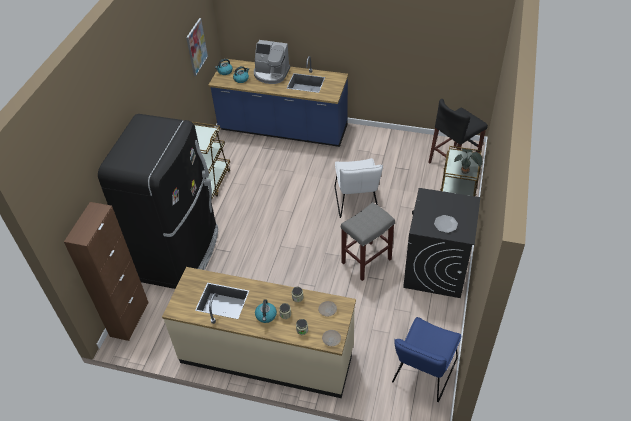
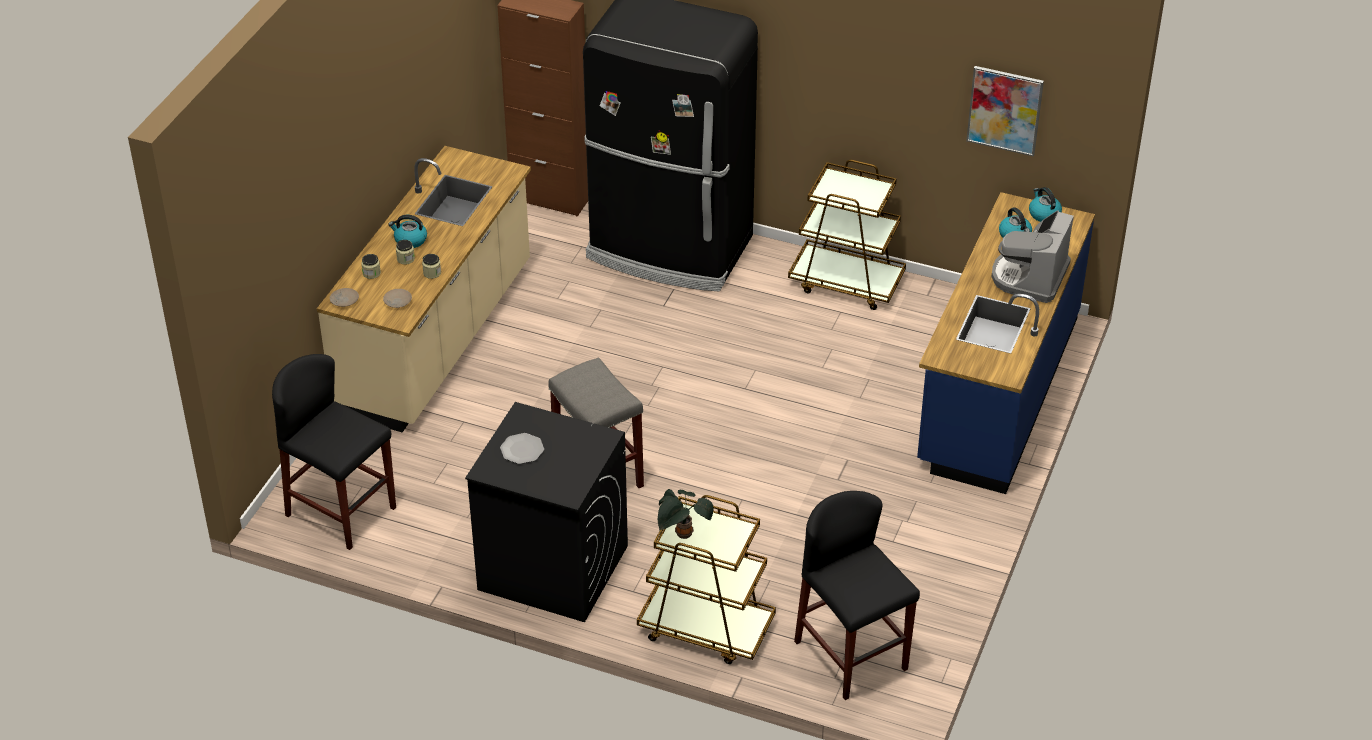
camera: 95 degrees right, 5 degrees down
white chair [335,158,383,218] -> none
blue chair [392,317,461,402] -> black stool [272,354,396,550]

